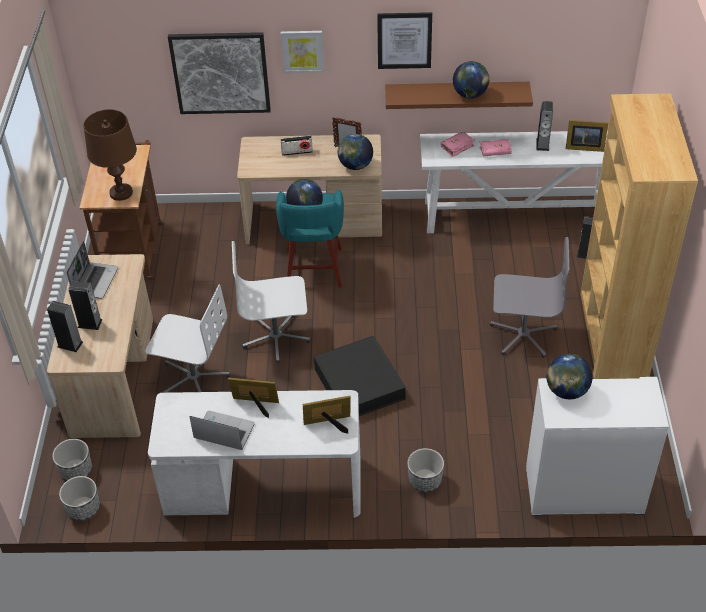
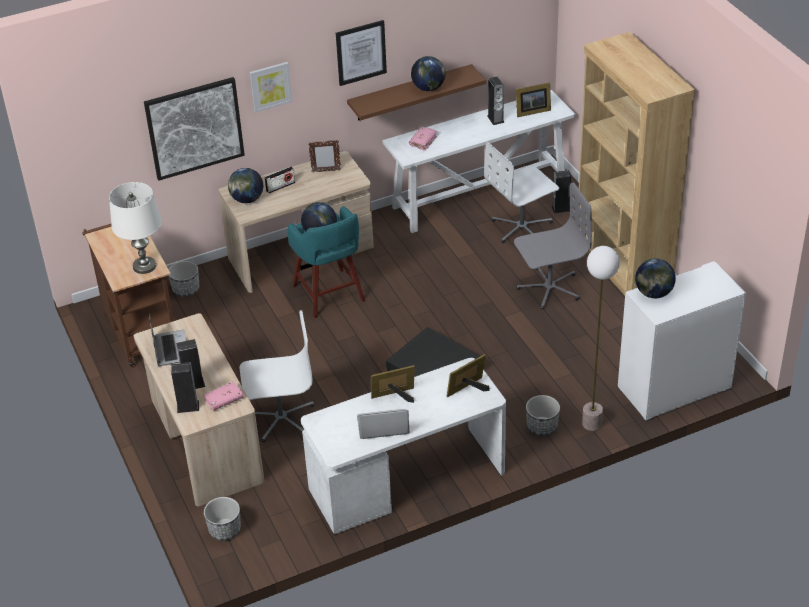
camera: 25 degrees left, 5 degrees down
planter [59,476,100,521] -> planter moved to [169,261,200,297]
brown table lamp [84,109,137,201] -> white table lamp [109,182,161,274]
white office chair [232,241,310,363] -> white office chair moved to [484,142,559,243]
globe [338,134,373,170] -> globe moved to [228,168,263,203]
pink book [479,139,512,157] -> pink book moved to [203,381,244,411]
none -> floor lamp [582,246,620,431]

